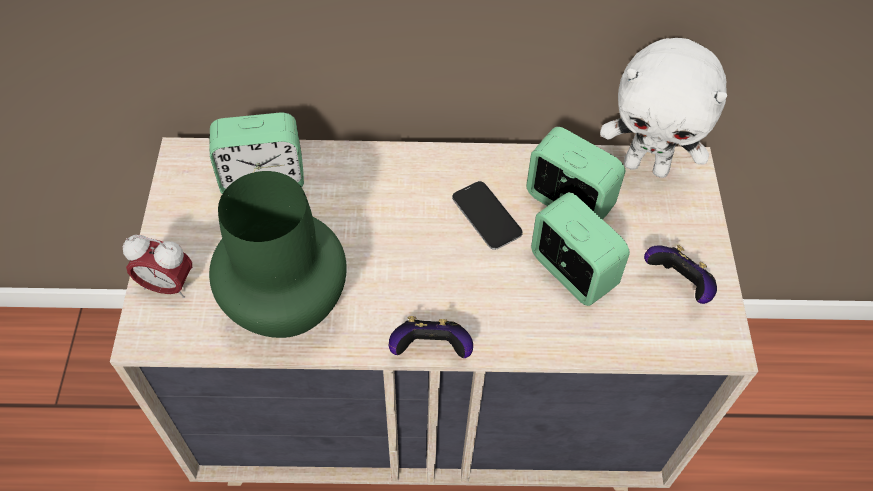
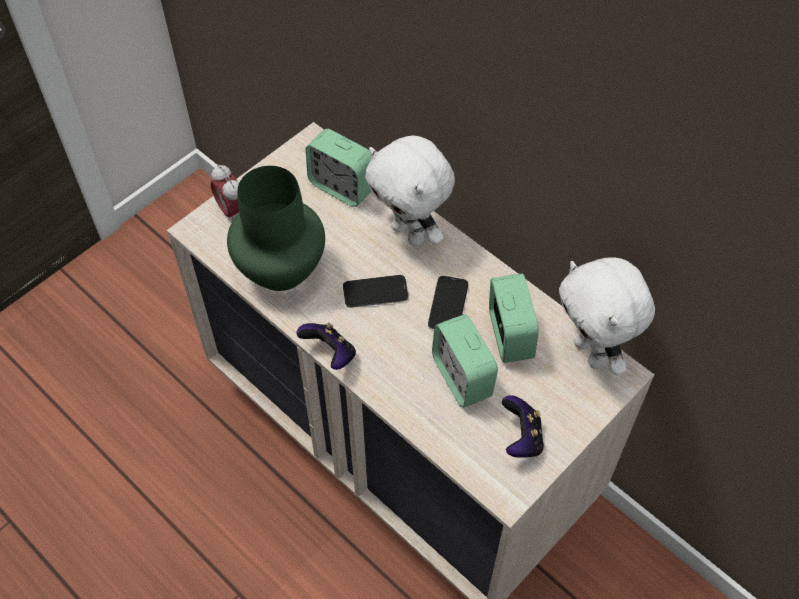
camera: 45 degrees right, 0 degrees up
alarm clock [531,192,630,306] -> alarm clock turned 150 degrees clockwise [432,314,498,408]
none -> phone [343,275,409,308]
none -> white plush toy [365,136,455,246]

